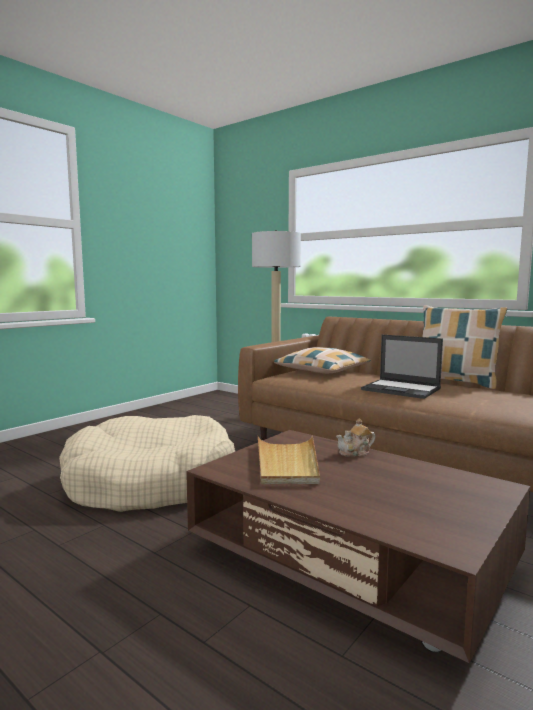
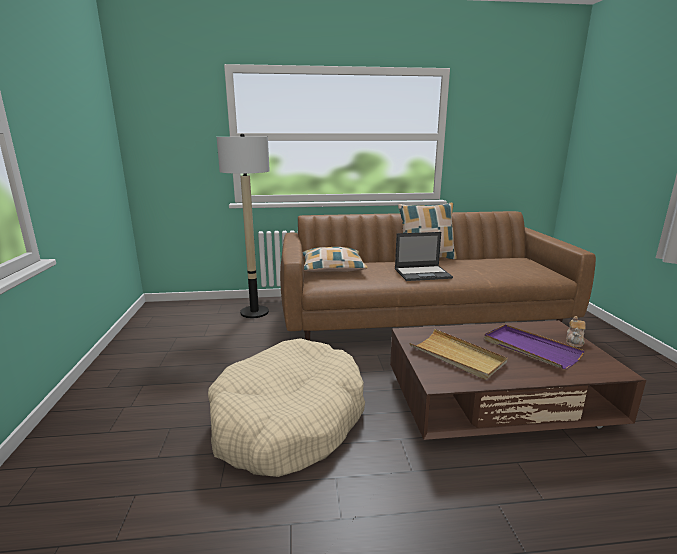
camera: 45 degrees left, 10 degrees up
teapot [336,418,375,457] -> teapot moved to [566,316,586,347]
none -> purple tray [484,324,585,369]

